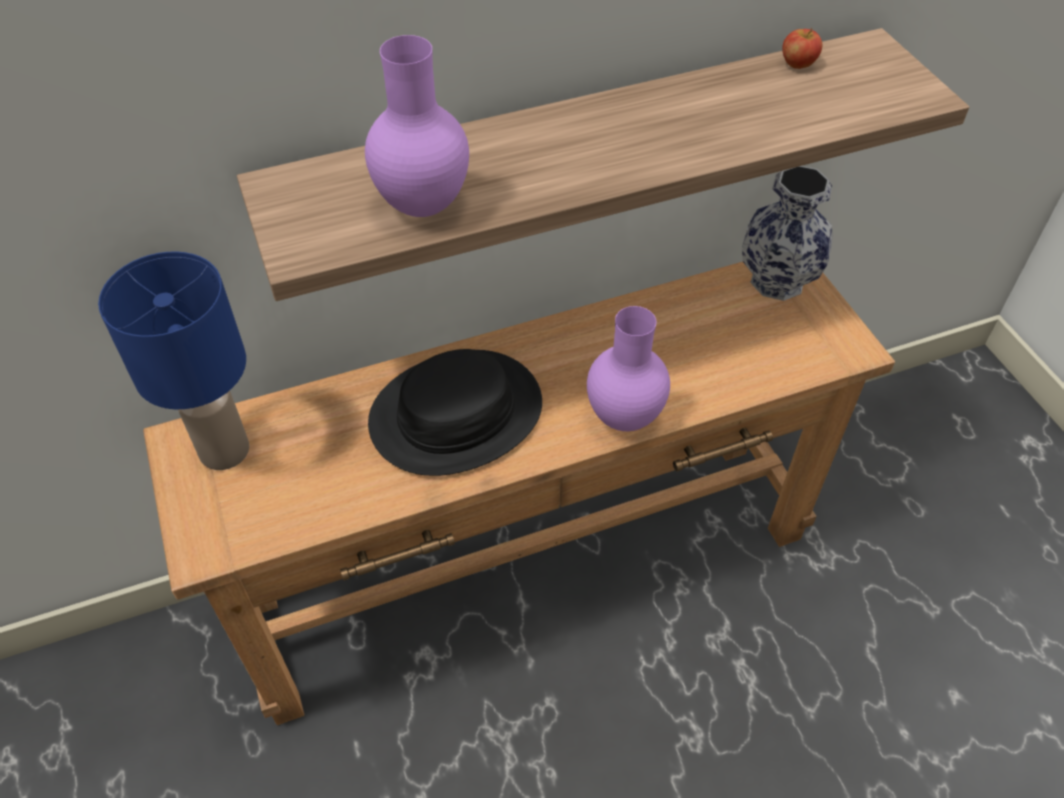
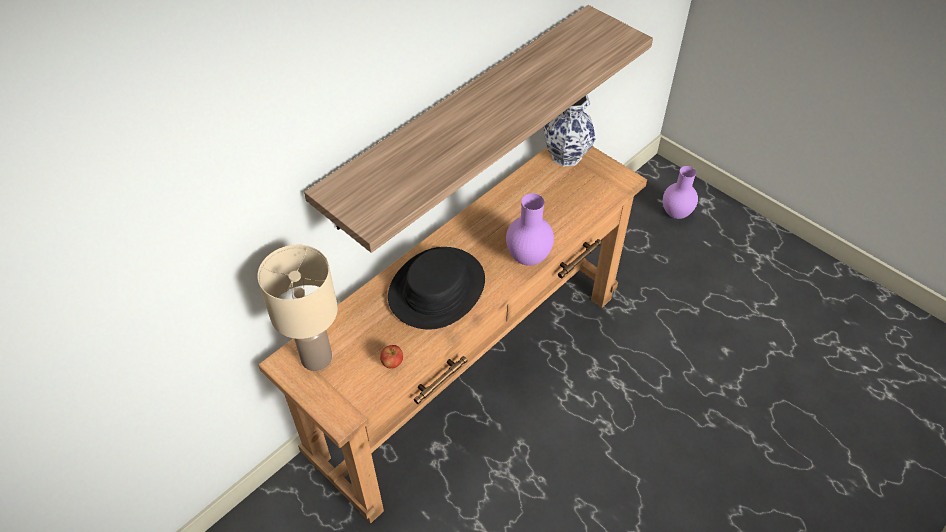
camera: 25 degrees left, 0 degrees up
blue table lamp [98,252,249,470] -> beige table lamp [257,245,338,371]
purple vase [365,35,469,217] -> purple vase moved to [663,166,698,219]
apple [782,28,822,69] -> apple moved to [380,345,403,369]

